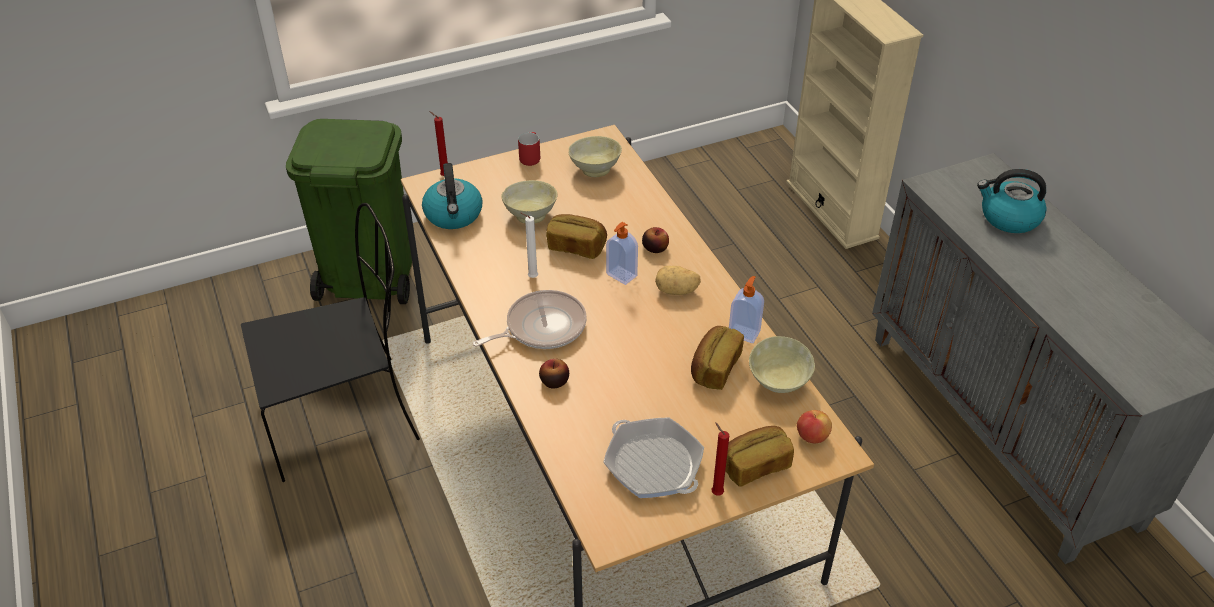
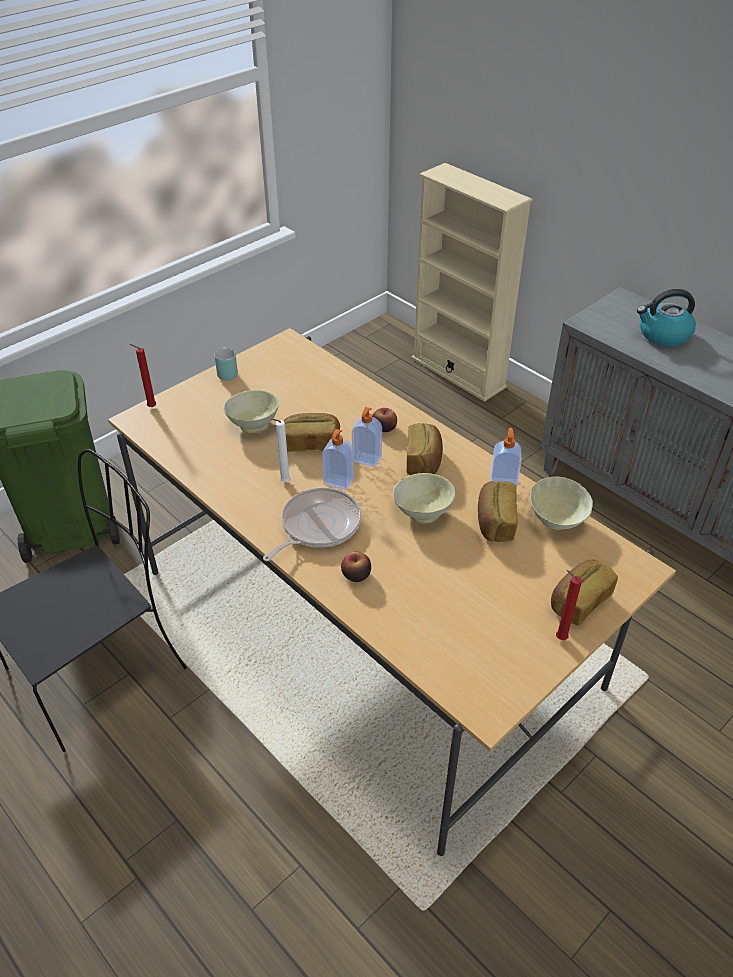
camera: 20 degrees left, 0 degrees up
kettle [422,163,483,229] -> none
red mug [518,132,540,166] -> turquoise mug [214,348,238,380]
beige bowl [568,136,622,177] -> beige bowl moved to [393,473,455,524]
frying pan [603,417,704,498] -> none
potato [655,266,701,295] -> bread [407,423,443,475]
apple [797,410,832,443] -> none
none -> soap dispenser [322,429,354,490]

